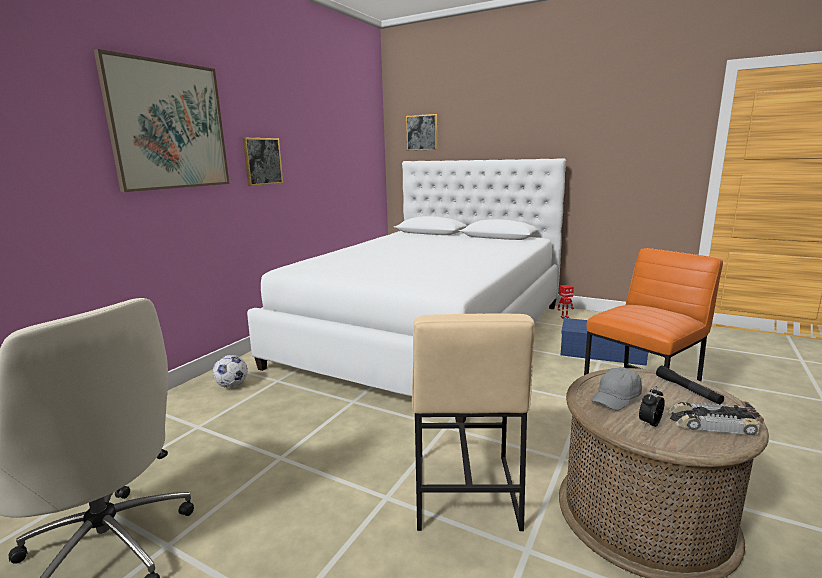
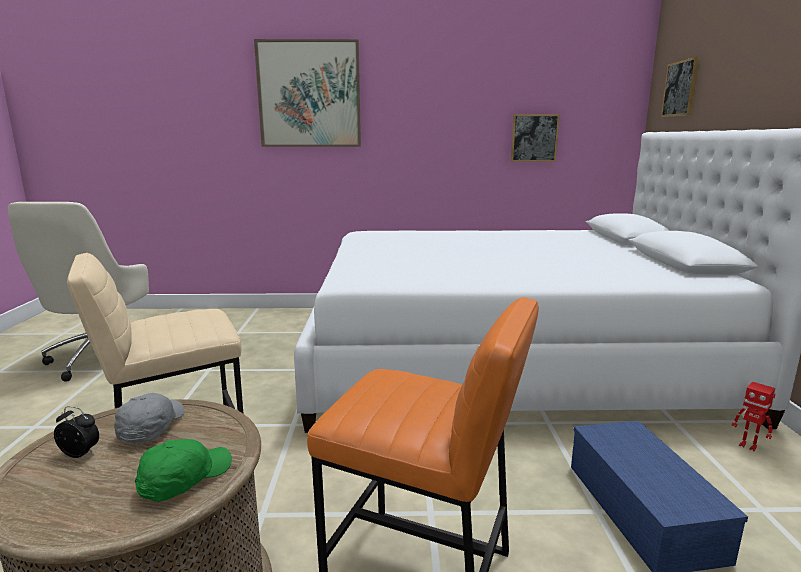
camera: 60 degrees right, 0 degrees up
football [213,355,248,388] -> none
picture [243,138,283,186] -> picture moved to [511,114,560,161]
grey cap [591,367,642,411] -> grey cap turned 75 degrees clockwise [114,393,184,443]
black flashlight [656,366,724,405] -> green cap [135,439,232,502]
toy car [668,401,764,435] -> none

